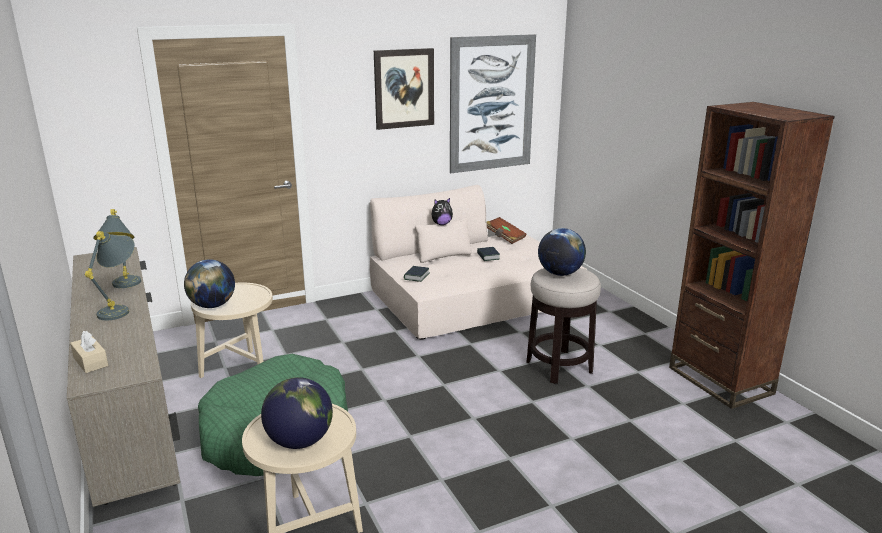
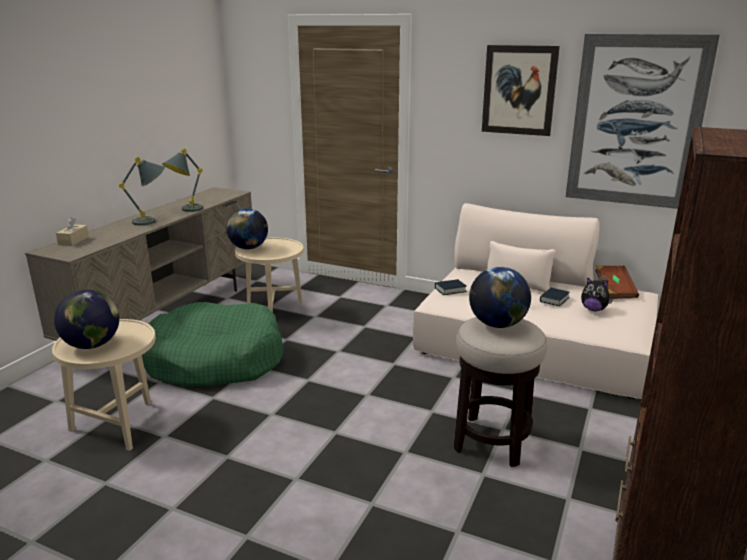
camera: 50 degrees right, 0 degrees up
plush toy [431,198,453,225] -> plush toy moved to [581,277,613,311]

